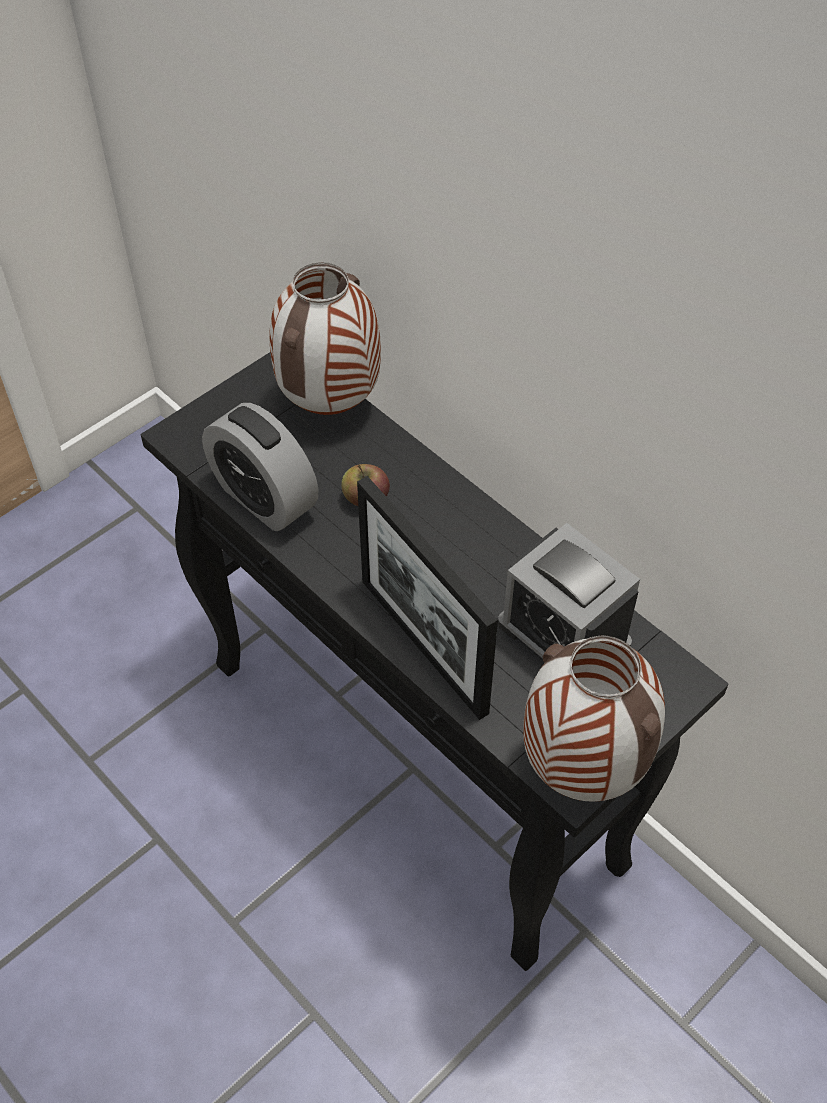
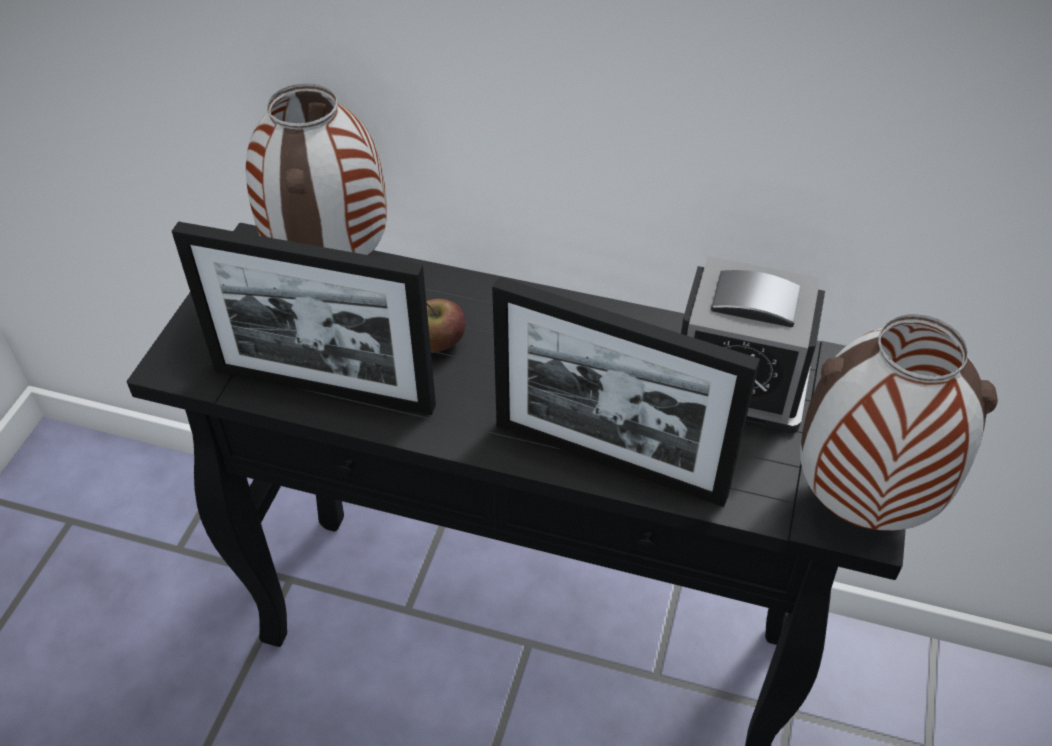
camera: 30 degrees left, 5 degrees down
alarm clock [202,403,319,531] -> picture frame [172,221,436,415]

